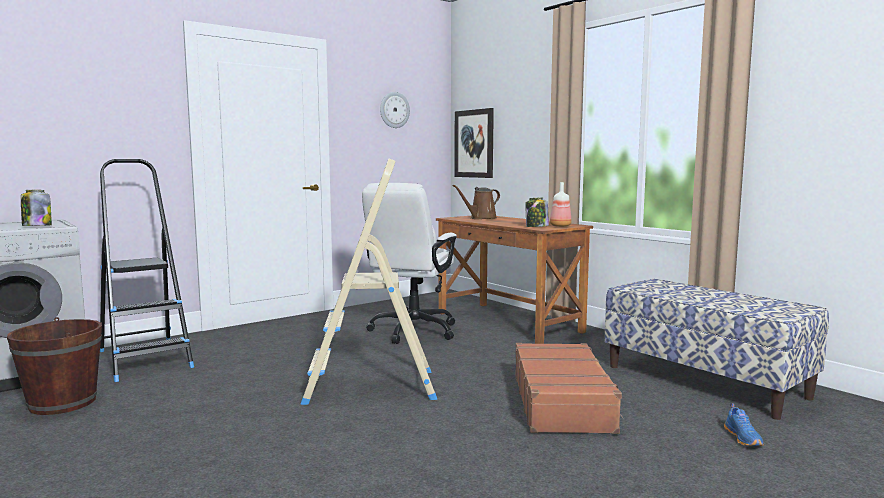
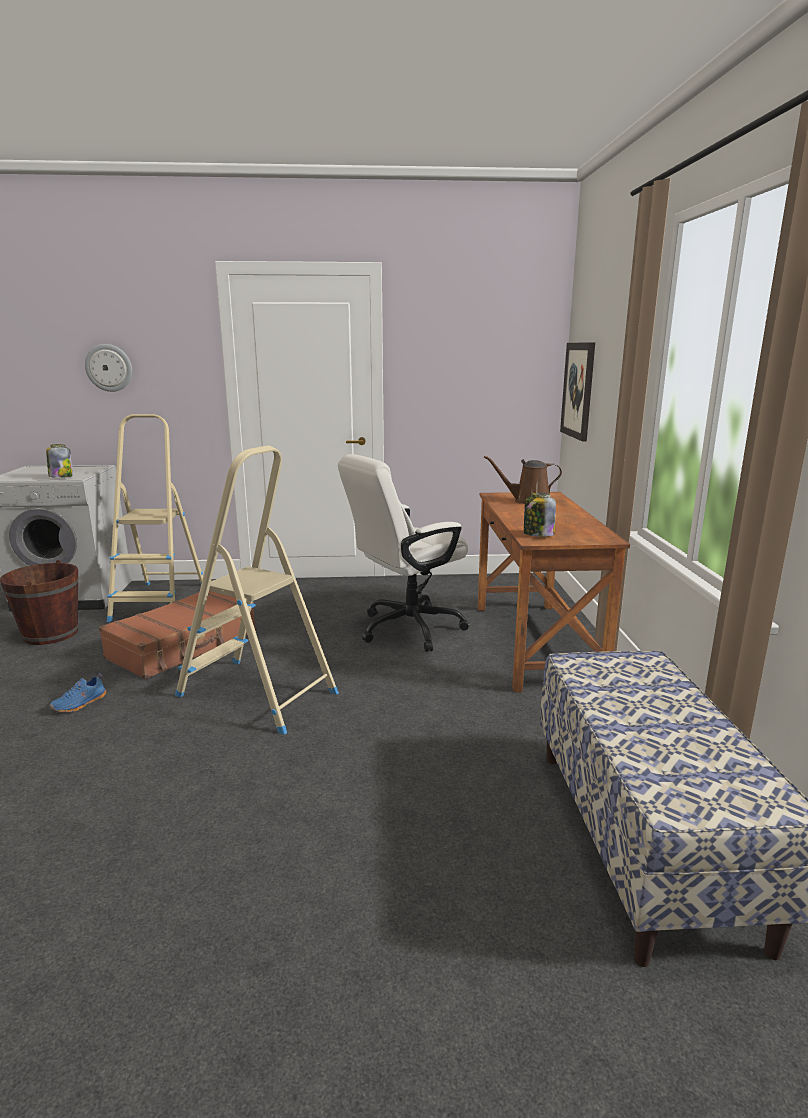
camera: 35 degrees right, 10 degrees up
black step ladder [100,159,194,382] -> beige step ladder [107,414,203,622]
wall clock [380,92,410,128] -> wall clock moved to [85,344,132,392]
brown suitcase [515,343,623,434] -> brown suitcase moved to [99,591,256,679]
bottle [550,182,571,227] -> none
blue shoe [724,403,764,446] -> blue shoe moved to [50,673,106,712]

